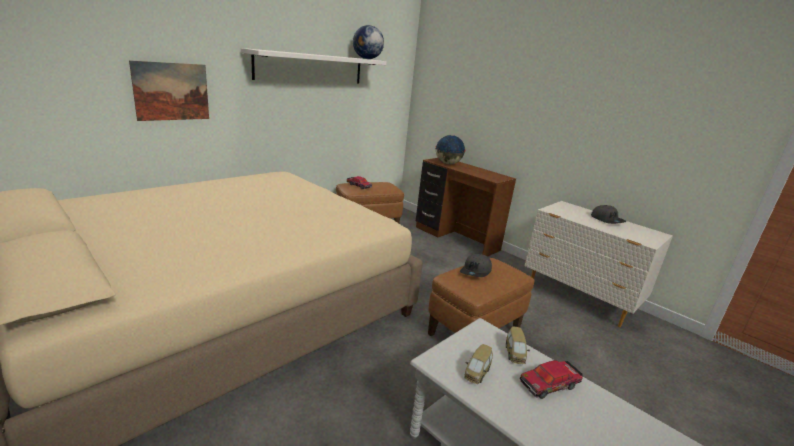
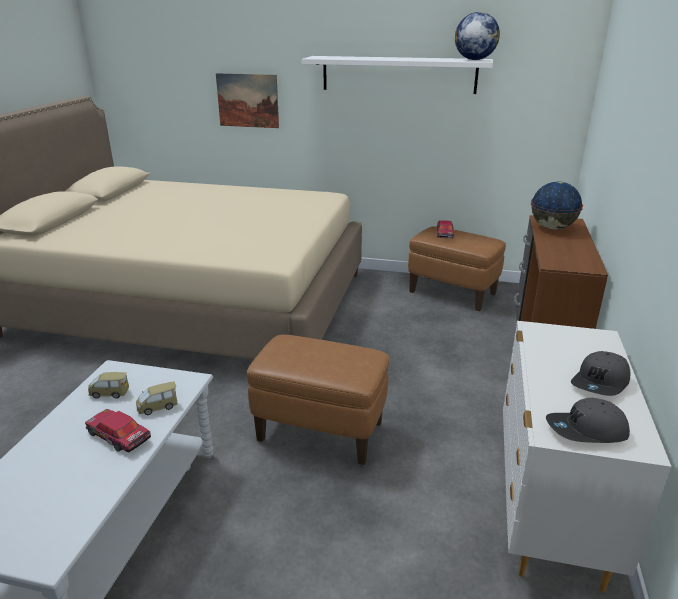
camera: 60 degrees right, 5 degrees up
grey cap [460,254,492,277] -> grey cap moved to [546,398,630,443]

